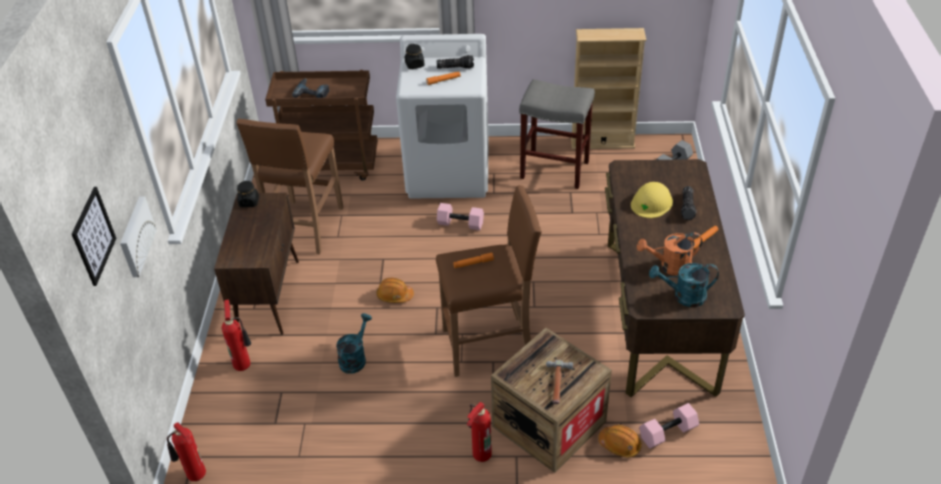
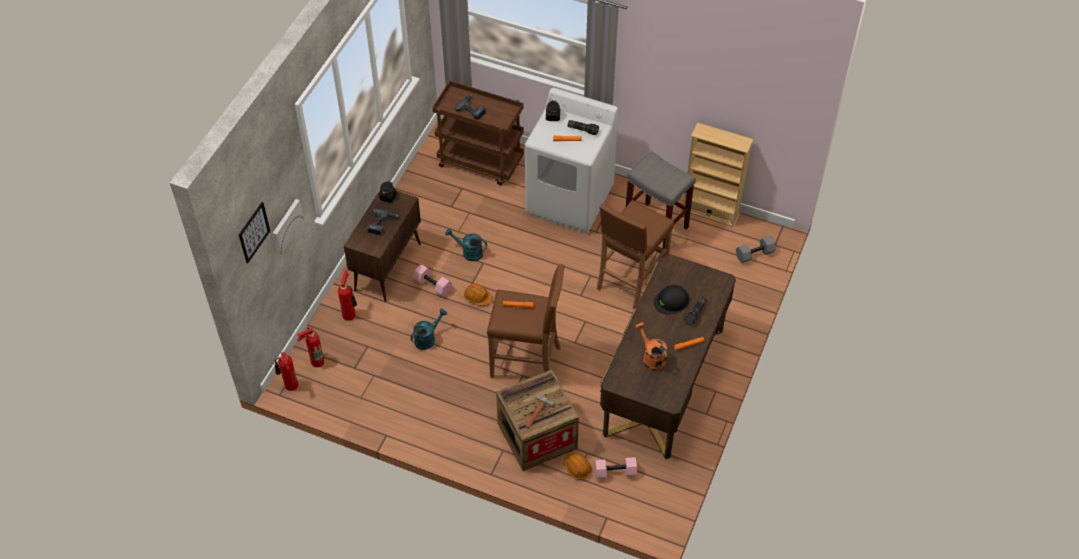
camera: 20 degrees right, 10 degrees up
brown stool [236,119,344,254] -> brown stool moved to [597,200,674,309]
pink dumbbell [437,203,484,230] -> pink dumbbell moved to [413,264,452,297]
fire extinguisher [467,402,492,462] -> fire extinguisher moved to [297,327,324,367]
yellow hard hat [631,182,673,218] -> black hard hat [654,285,690,315]
orange watering can [637,233,702,276] -> orange watering can turned 45 degrees clockwise [635,322,668,371]
turquoise watering can [649,263,719,307] -> turquoise watering can moved to [445,228,487,261]
none -> power drill [367,208,399,235]

